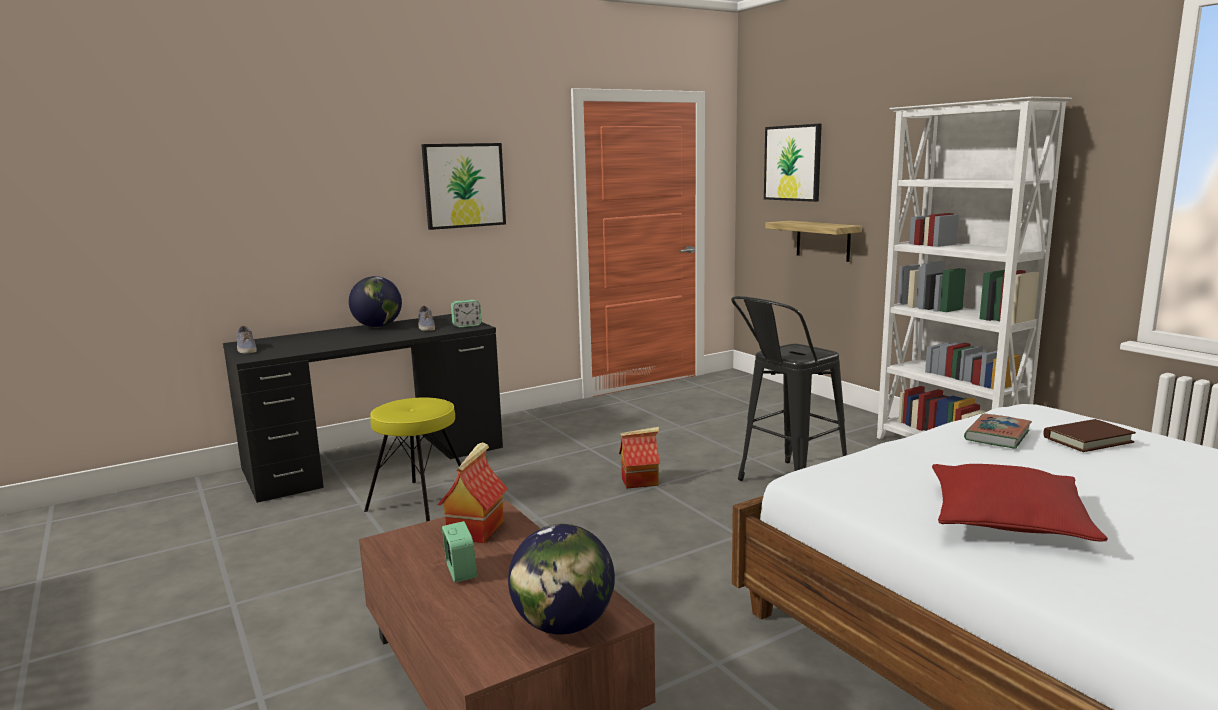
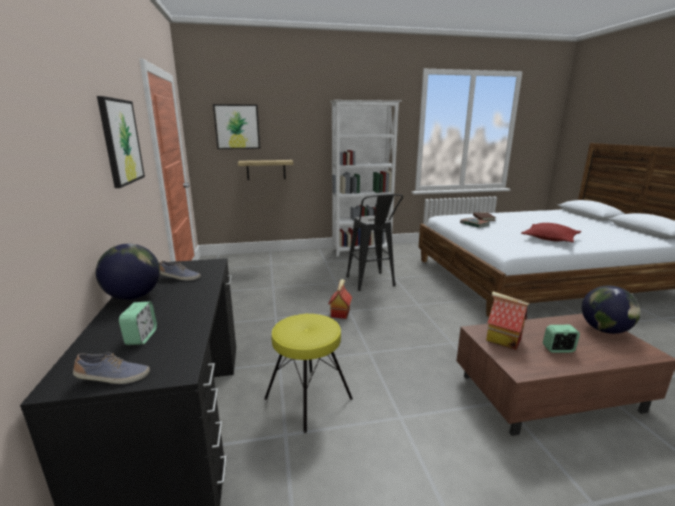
camera: 70 degrees left, 5 degrees up
alarm clock [451,300,481,328] -> alarm clock moved to [119,302,157,345]

